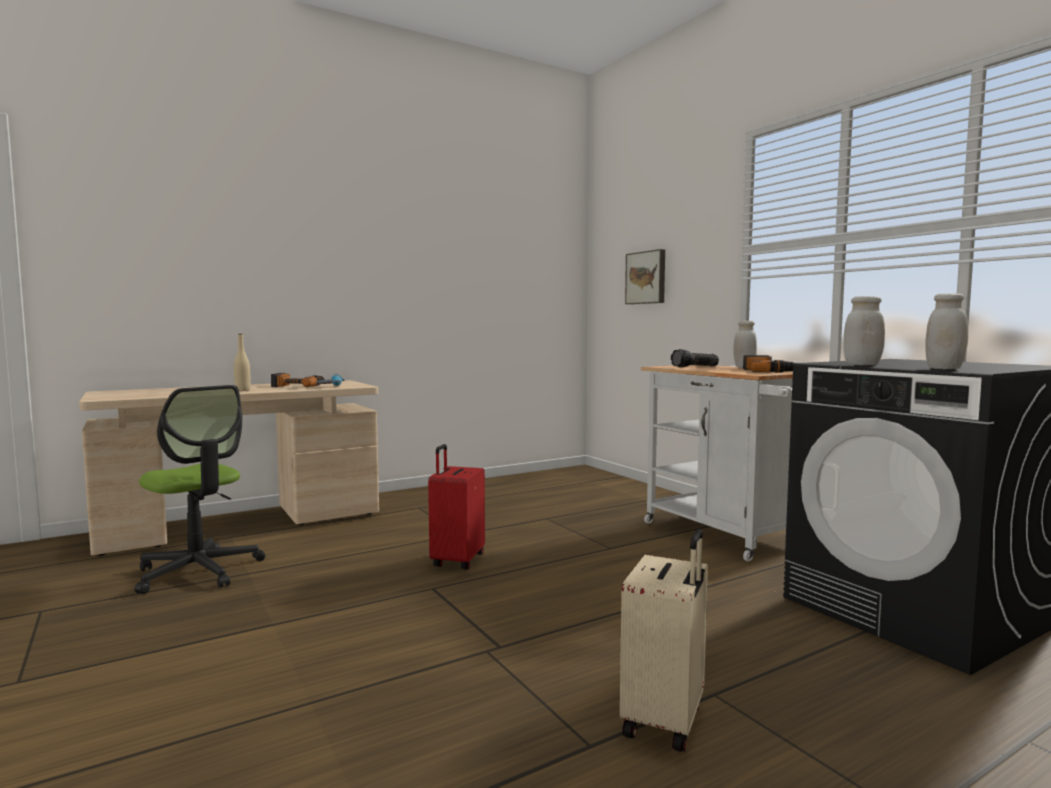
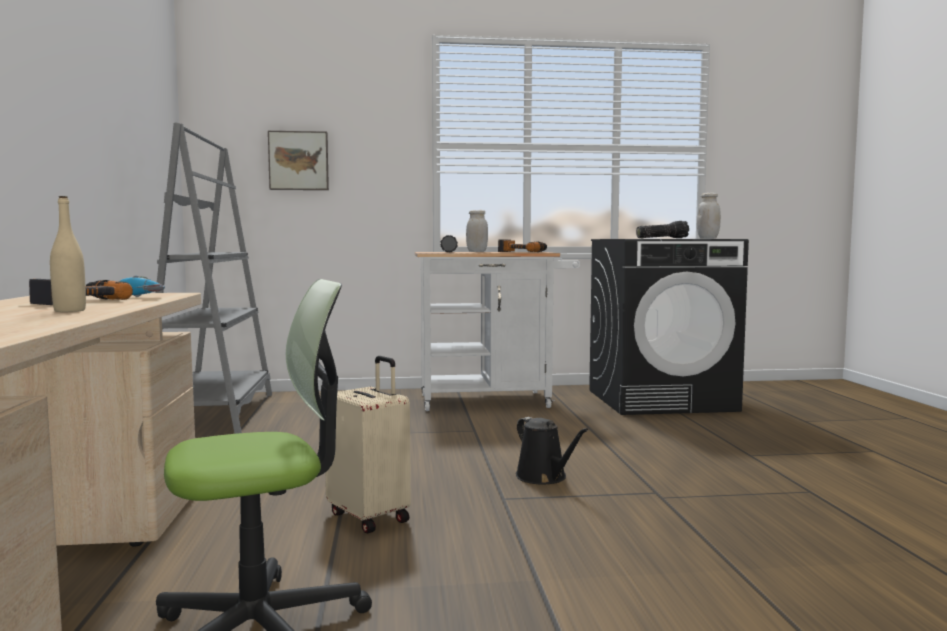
camera: 65 degrees left, 0 degrees up
red suitcase [428,444,485,570] -> none
beige suitcase [620,529,708,752] -> beige suitcase moved to [325,356,411,533]
white jar [844,296,885,365] -> flashlight [636,221,689,239]
none -> grey bookcase [156,122,272,434]
none -> black watering can [516,417,588,485]

